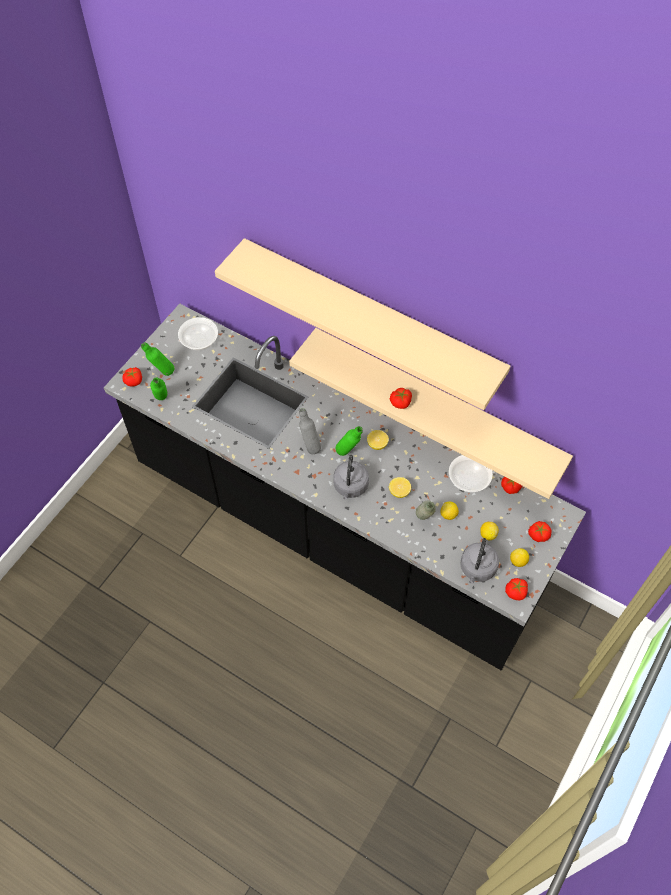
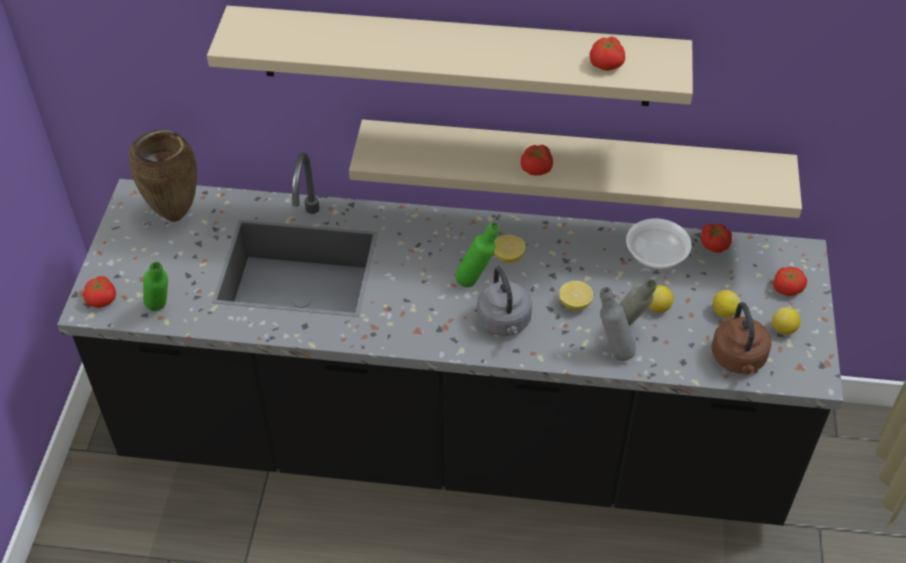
camera: 25 degrees left, 10 degrees down
green bottle [141,342,174,376] -> none
bowl [178,317,218,350] -> brown vase [128,130,197,222]
grey bottle [299,408,321,454] -> grey bottle moved to [600,287,636,361]
grey kettle [460,538,499,584] -> brown kettle [711,302,772,374]
tomato [505,578,528,600] -> tomato moved to [590,36,625,71]

